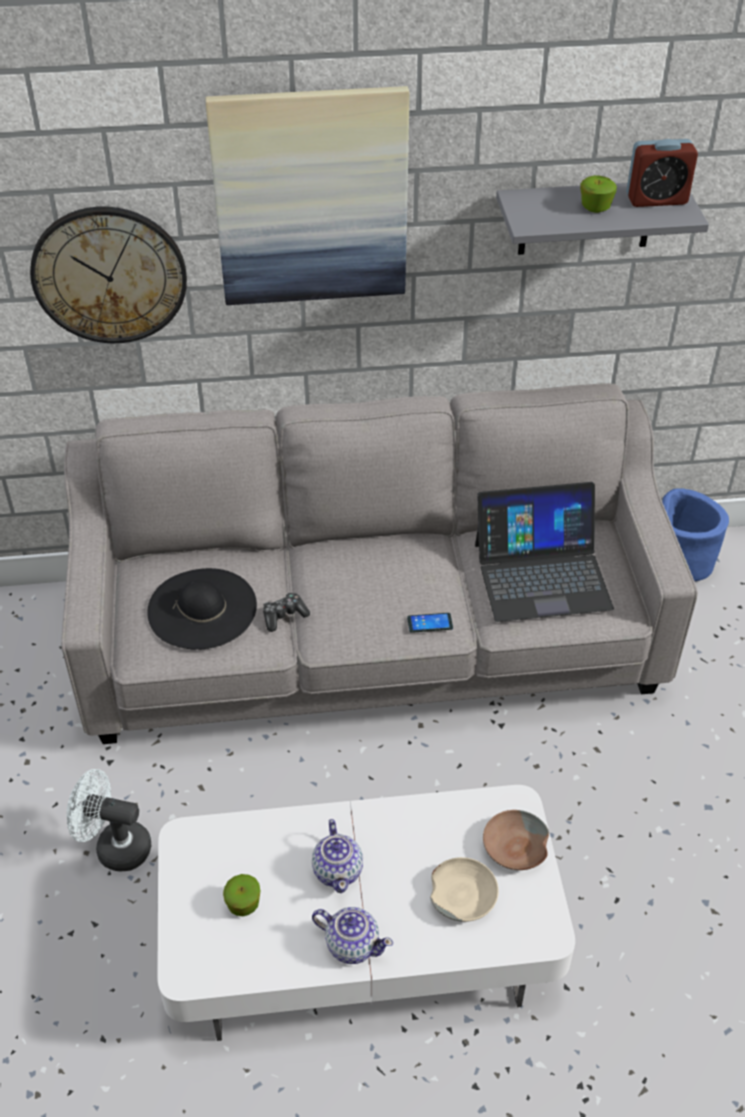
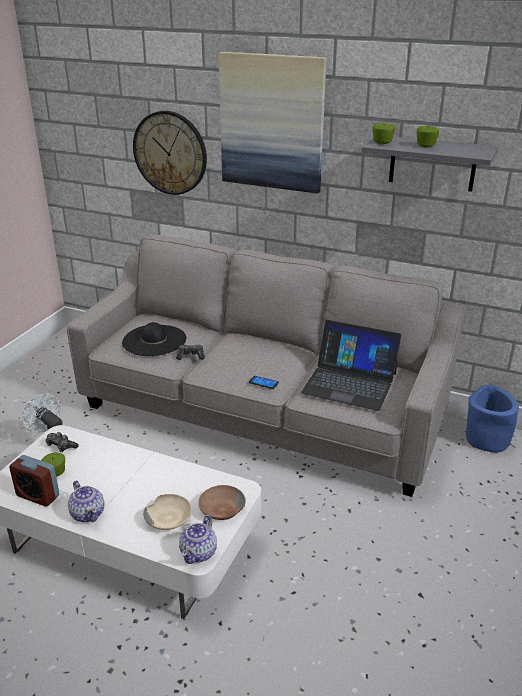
camera: 30 degrees right, 15 degrees down
teapot [312,819,363,893] -> teapot moved to [179,515,217,564]
alarm clock [626,139,698,207] -> alarm clock moved to [9,455,60,507]
none -> game controller [45,432,79,452]
none -> apple [372,123,395,144]

